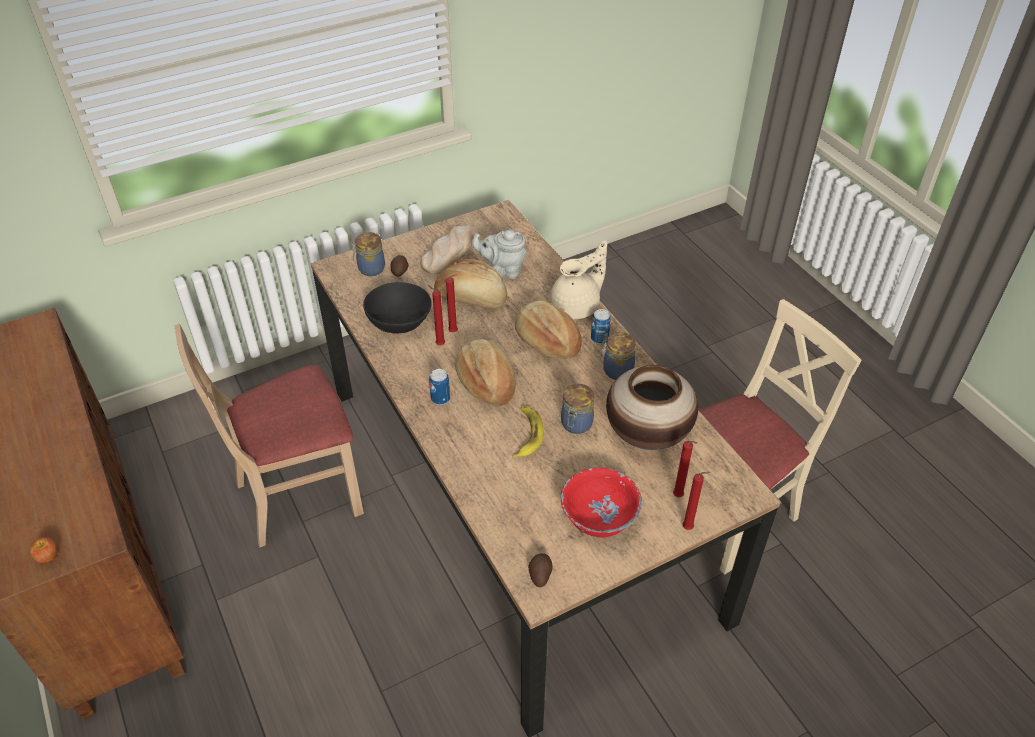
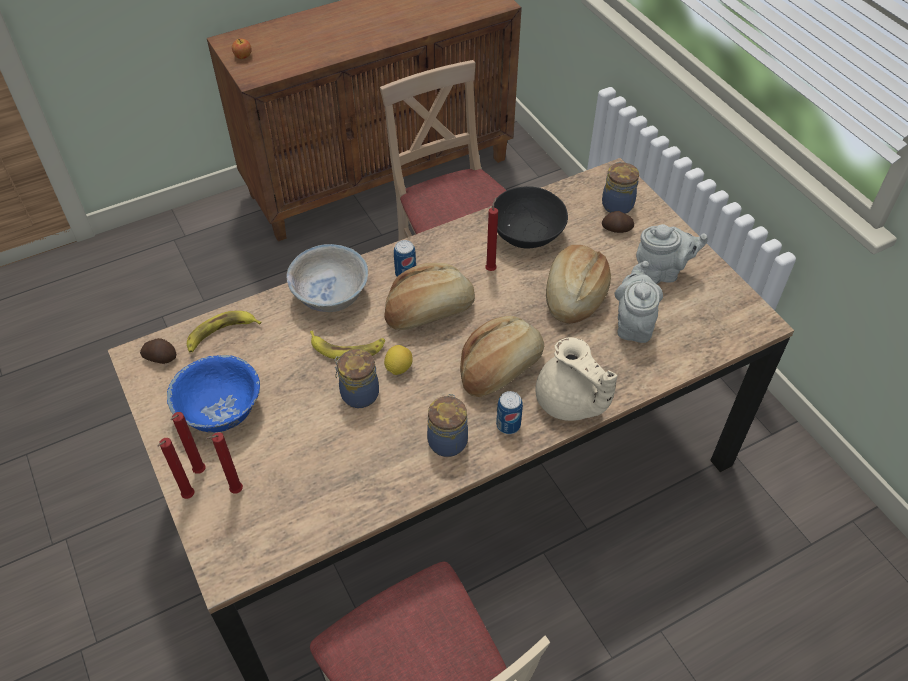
camera: 90 degrees right, 5 degrees up
bread [421,225,480,275] -> grey teapot [636,224,708,284]
red candle [446,274,458,332] -> red candle moved to [171,412,206,474]
red bowl [560,467,642,537] -> blue bowl [167,355,260,432]
vase [606,365,698,450] -> none
none -> banana [187,311,261,352]
none -> white bowl [287,244,368,312]
none -> lemon [384,345,413,375]

